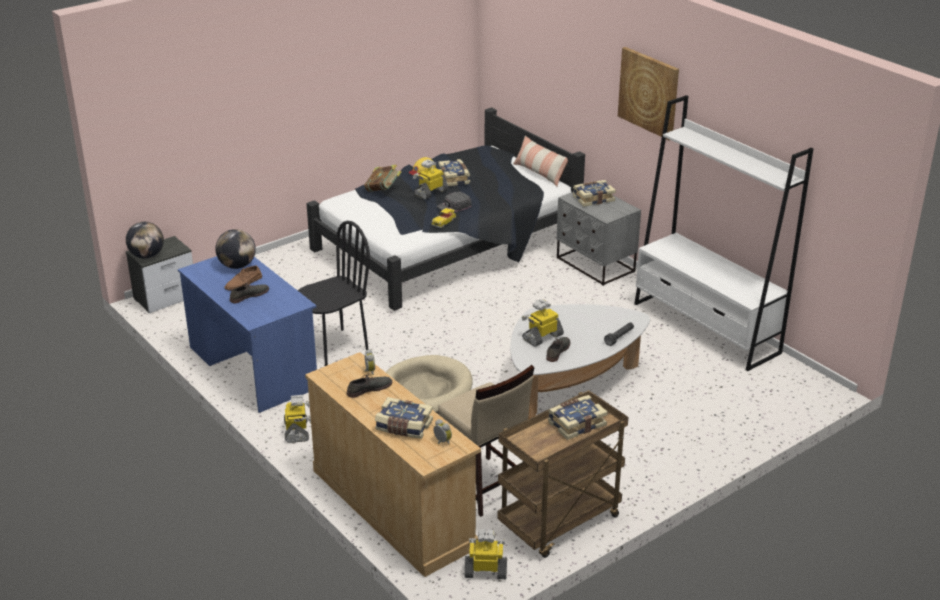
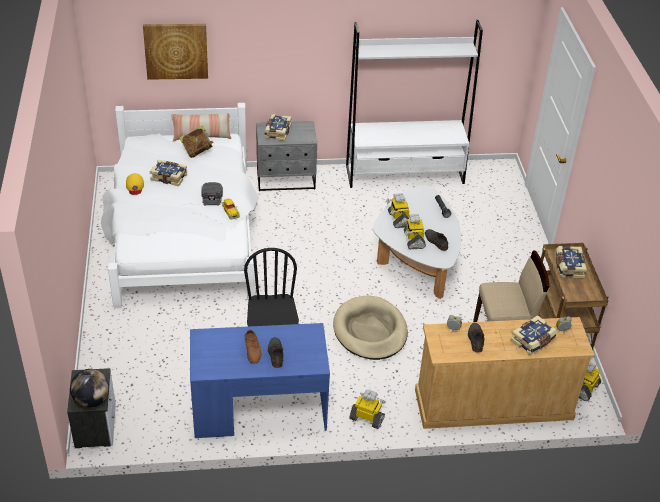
camera: 60 degrees left, 10 degrees up
globe [215,229,256,269] -> none
black bed [307,107,585,311] -> white bed [101,103,259,306]
book [364,165,401,192] -> book moved to [179,125,214,158]
toy robot [413,159,449,200] -> toy robot moved to [386,193,409,228]
picture [618,47,679,141] -> picture moved to [143,24,208,80]

